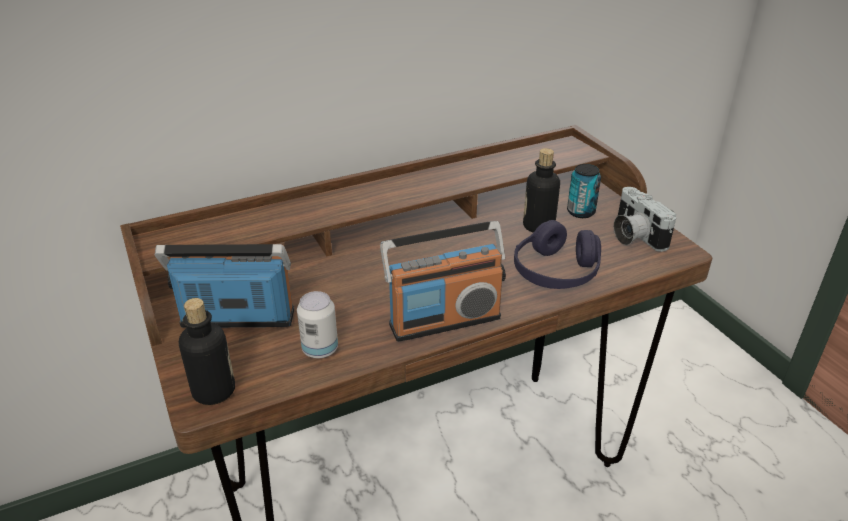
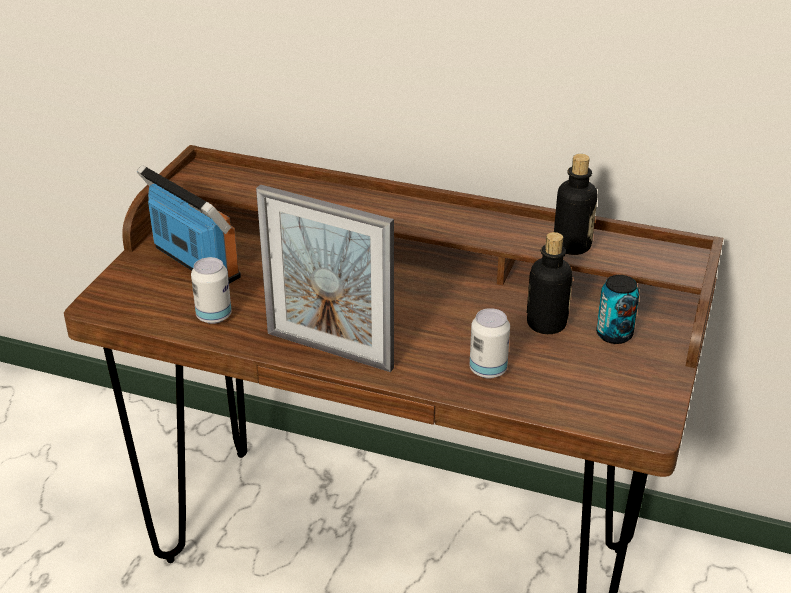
camera: 45 degrees right, 0 degrees up
bottle [179,298,235,405] -> bottle moved to [554,154,597,255]
radio [380,221,506,342] -> picture frame [256,184,394,372]
purple headphones [514,220,601,289] -> can [470,308,510,379]
camera [614,187,676,252] -> none

